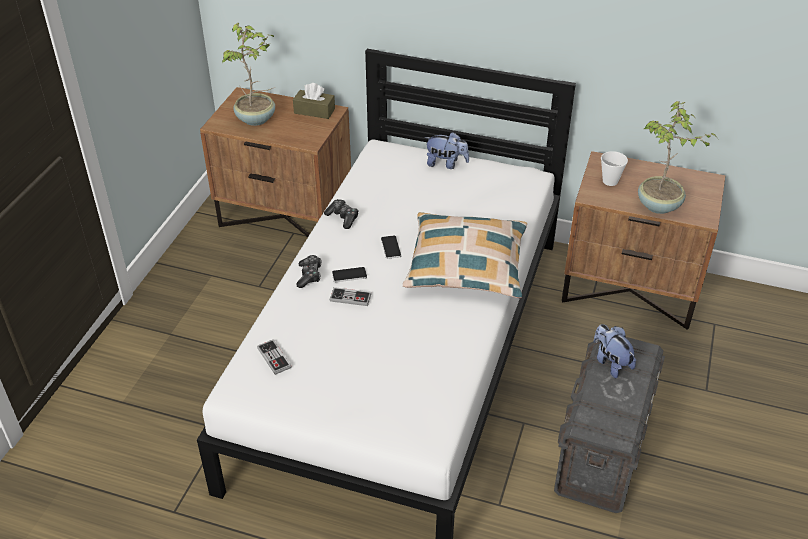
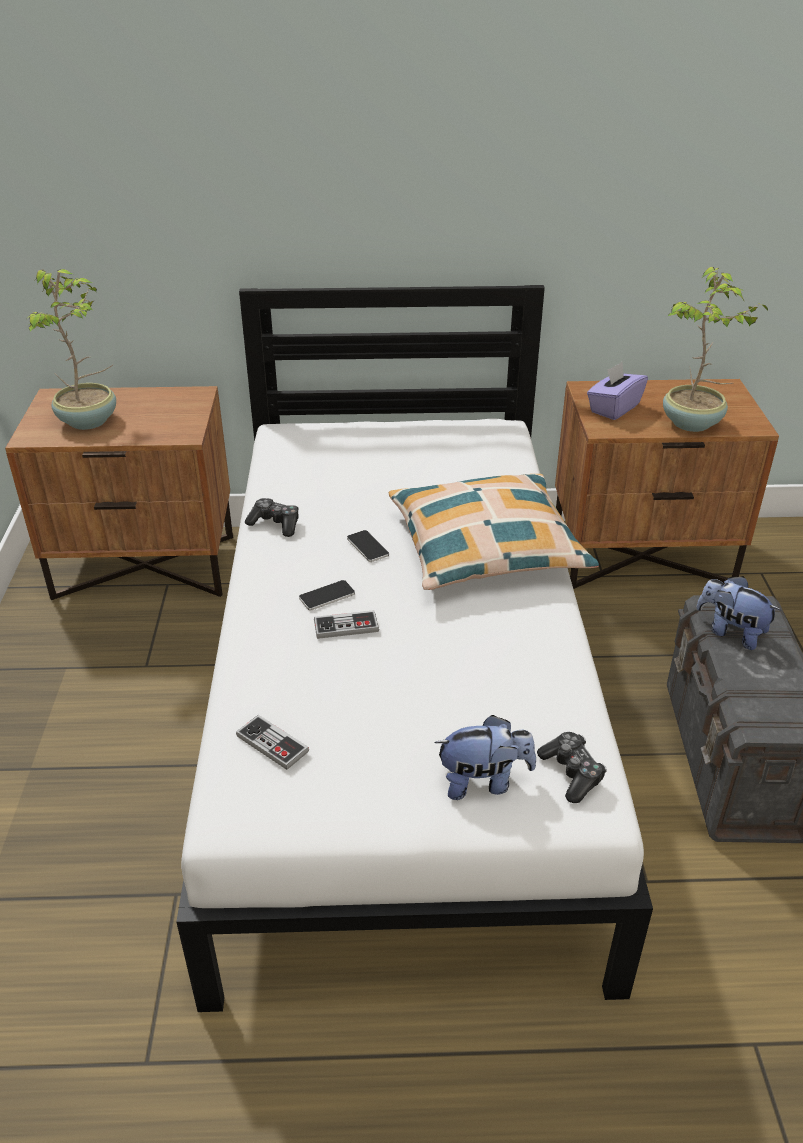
camera: 20 degrees left, 5 degrees down
brown tissue box [293,83,335,119] -> none
game controller [296,255,322,288] -> game controller moved to [537,732,607,803]
plush toy [424,132,469,169] -> plush toy moved to [434,715,536,800]
cup [601,151,628,186] -> purple tissue box [587,362,648,420]

